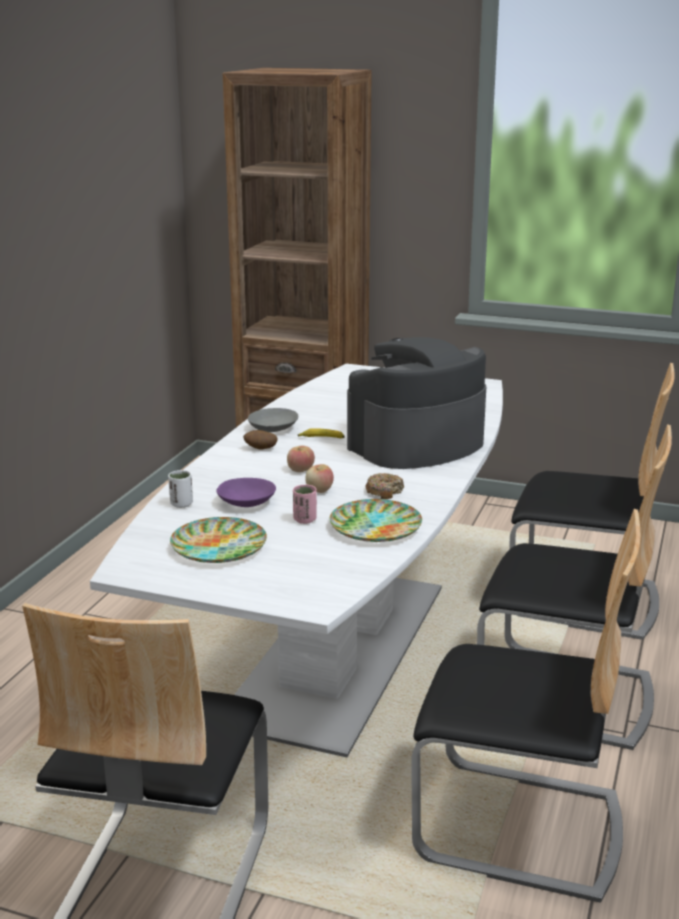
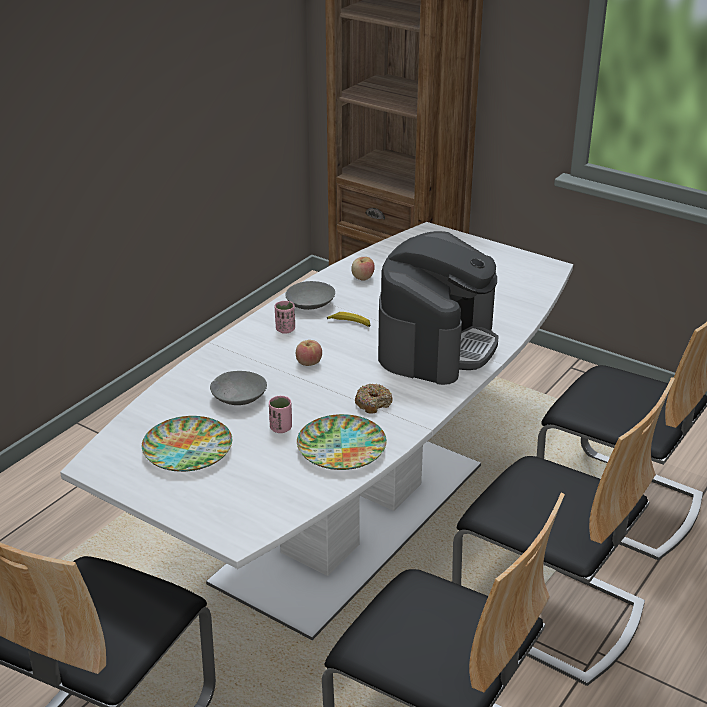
camera: 15 degrees right, 10 degrees up
white cup [168,470,193,508] -> none
purple bowl [216,478,276,507] -> grey bowl [210,371,267,405]
potato [243,430,278,450] -> pink cup [275,301,295,334]
apple [306,464,334,493] -> apple moved to [351,257,375,280]
coffee machine [347,337,486,469] -> coffee machine turned 135 degrees clockwise [378,231,499,385]

